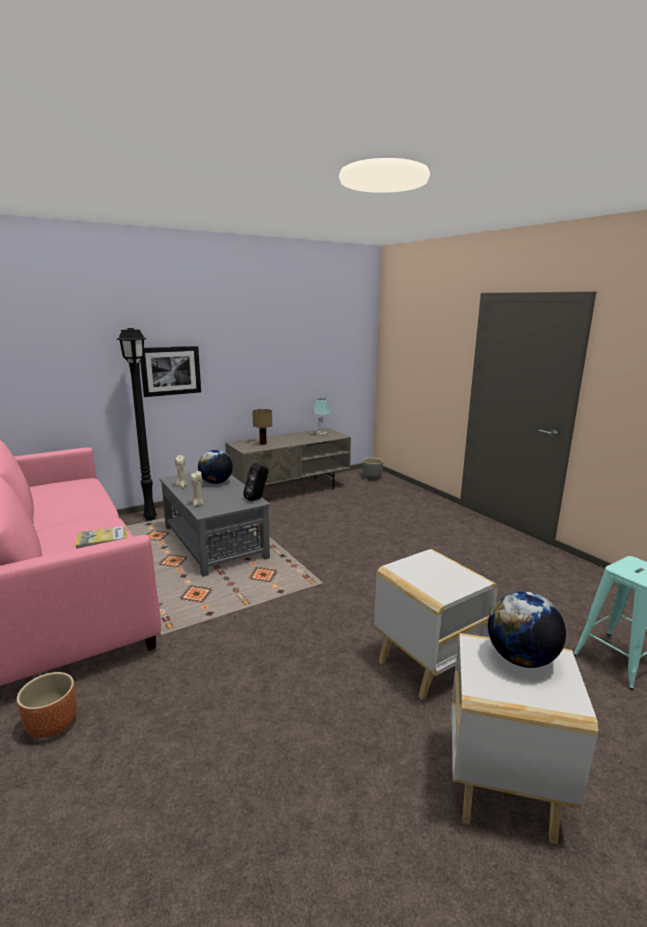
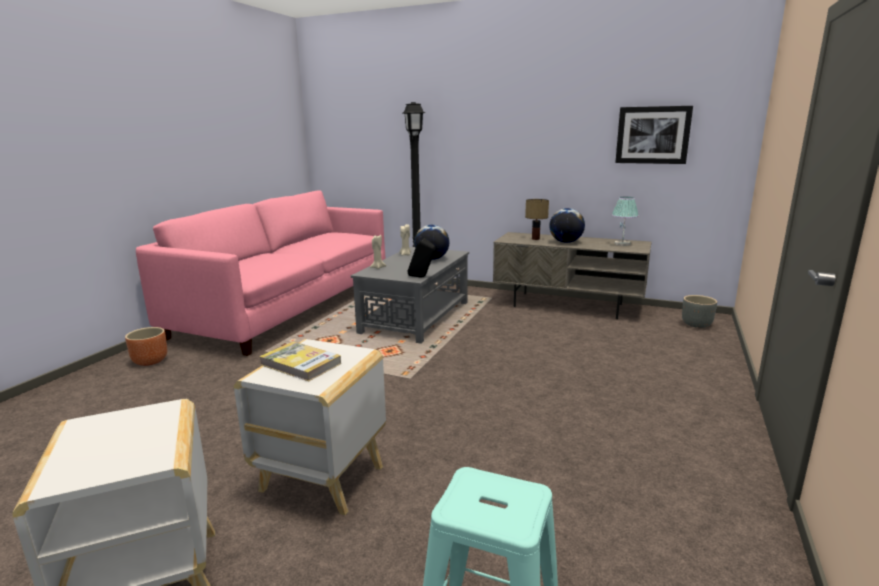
camera: 55 degrees right, 0 degrees up
book [76,526,128,549] -> book moved to [259,342,341,381]
picture [140,346,201,397] -> picture moved to [615,106,693,164]
globe [488,591,566,668] -> globe moved to [549,208,585,243]

